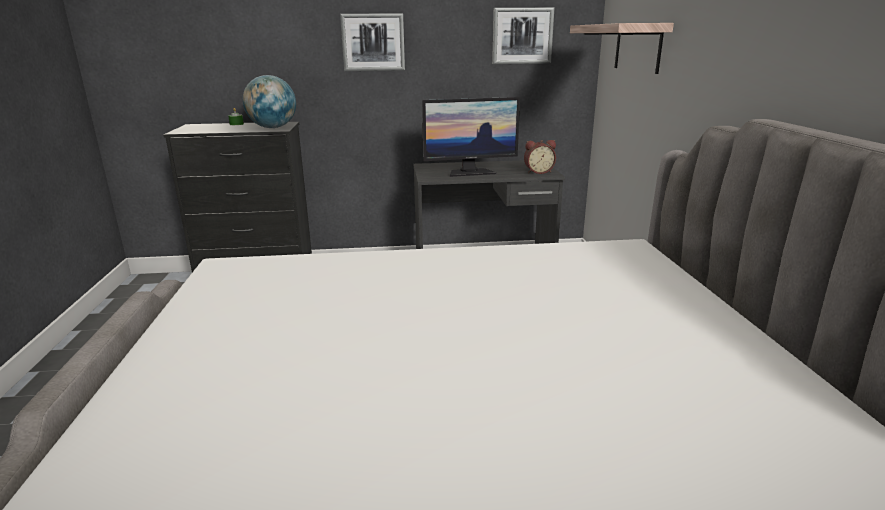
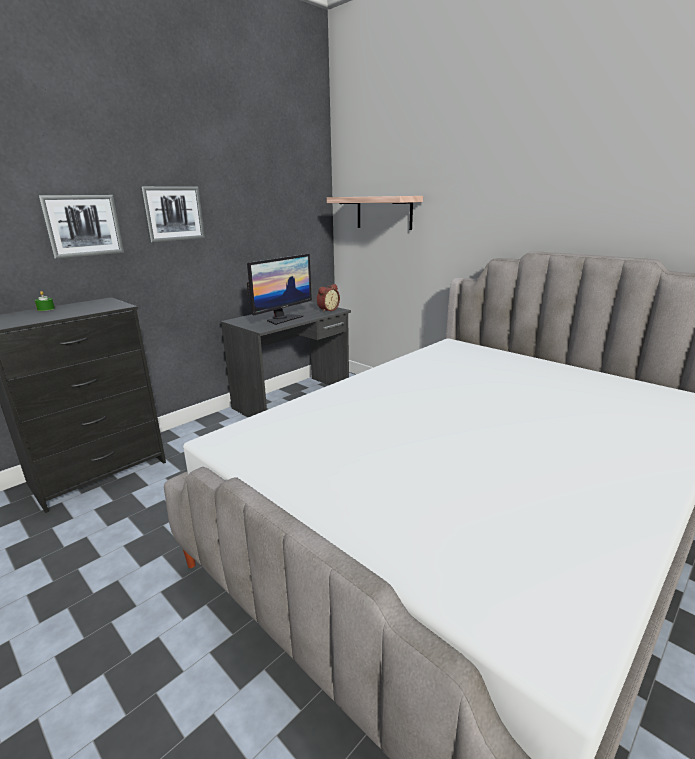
camera: 40 degrees left, 0 degrees up
globe [243,75,296,128] -> none
picture [492,8,554,64] -> picture moved to [38,195,124,259]

